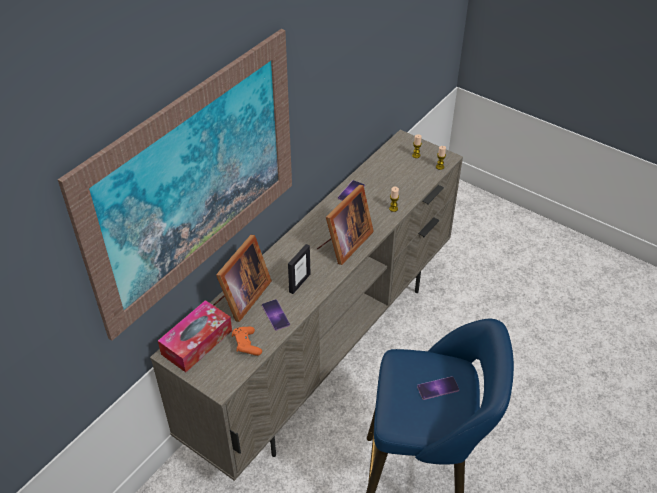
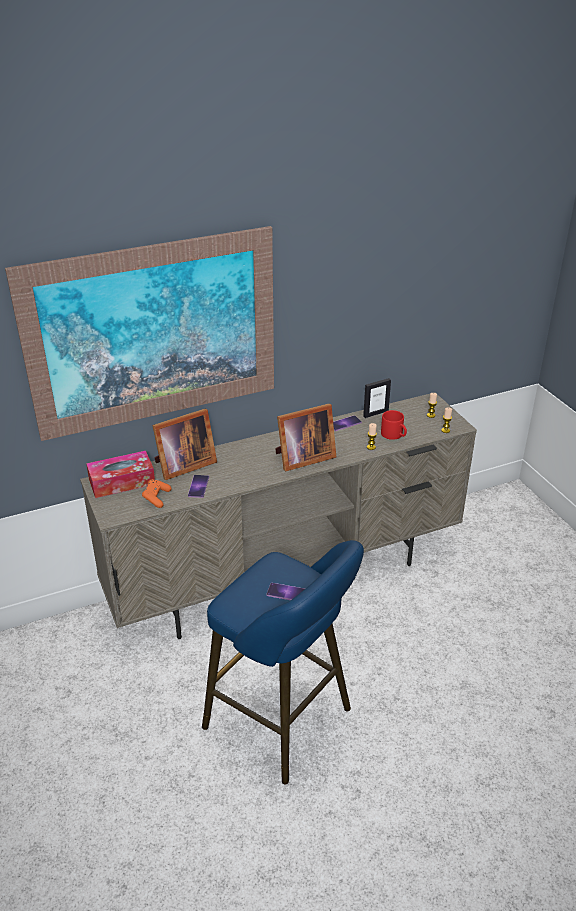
camera: 30 degrees right, 10 degrees down
picture frame [288,244,311,294] -> picture frame moved to [363,378,391,418]
none -> red mug [381,410,407,440]

